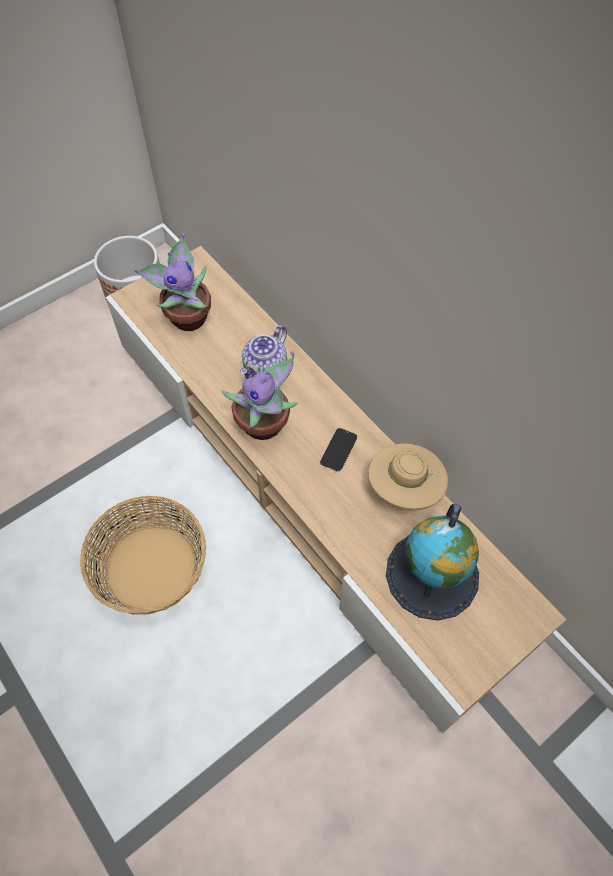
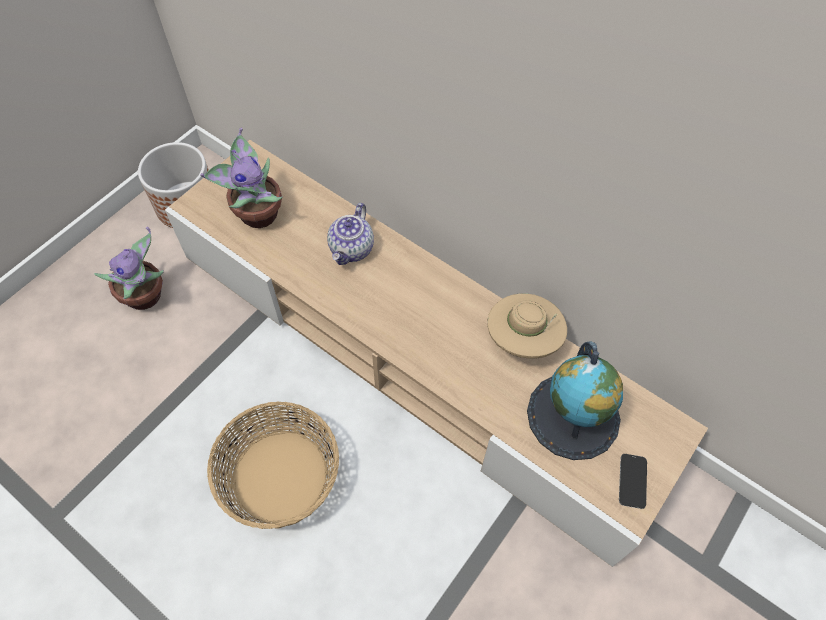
camera: 15 degrees left, 0 degrees up
potted plant [221,351,298,440] -> potted plant moved to [94,227,164,310]
phone [320,428,357,472] -> phone moved to [619,454,647,509]

